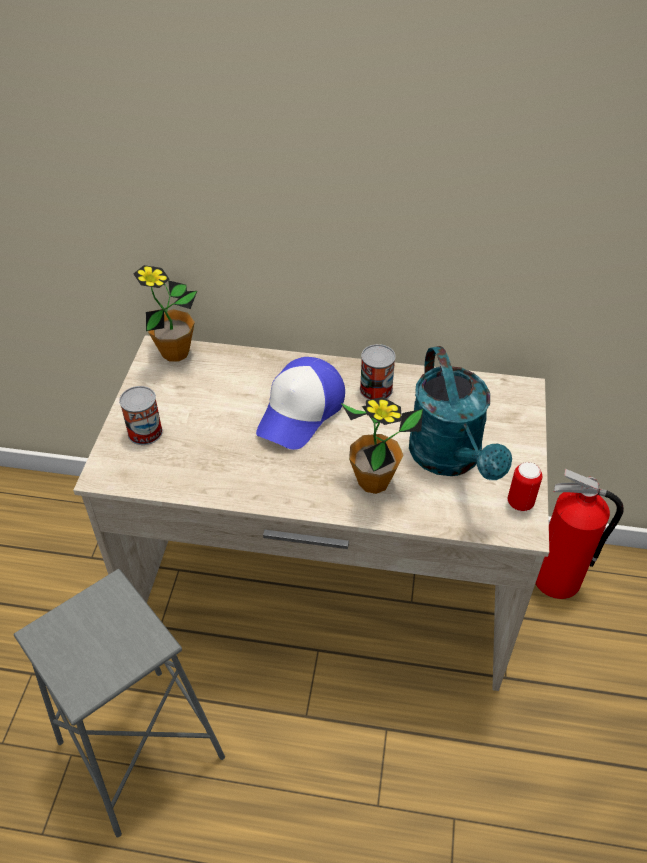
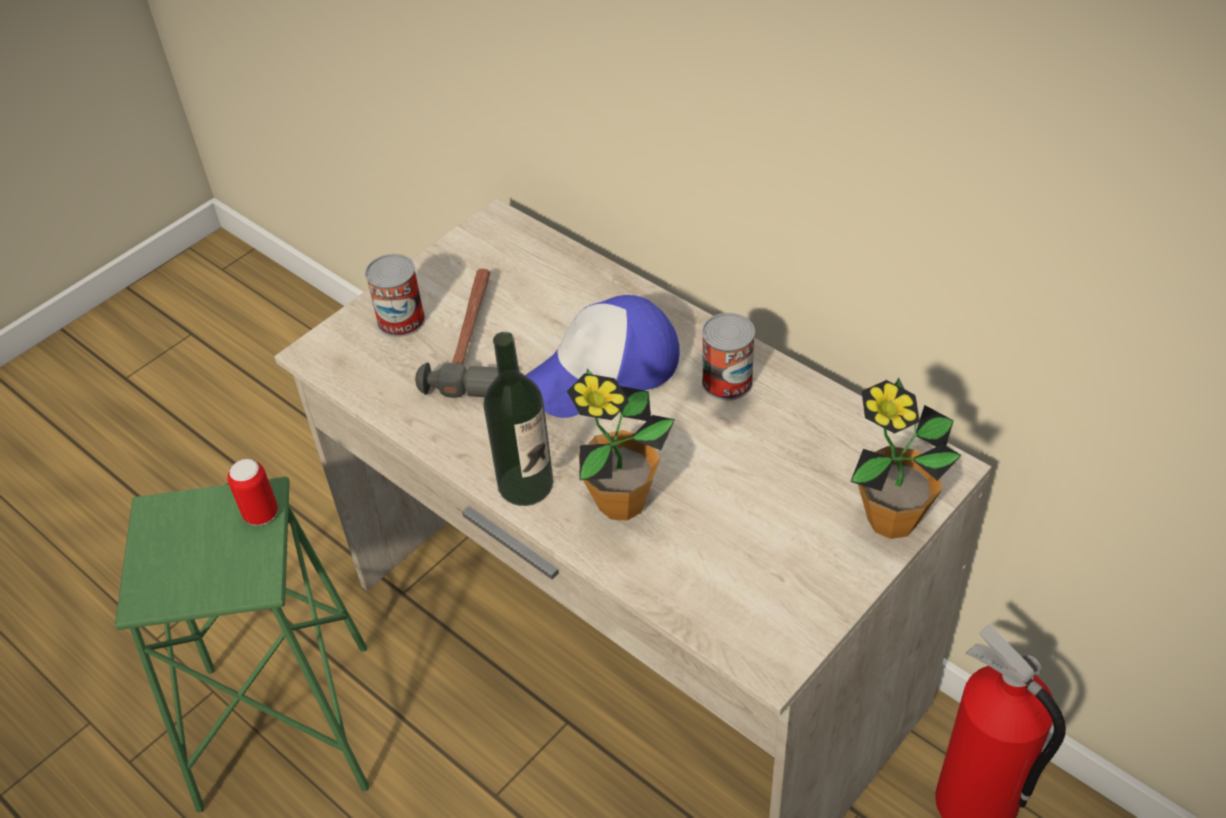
camera: 35 degrees right, 0 degrees up
grey stool [14,569,225,838] -> green stool [115,477,369,812]
potted plant [134,265,197,362] -> potted plant moved to [850,378,962,539]
turquoise watering can [409,346,512,480] -> none
can [508,462,542,511] -> can moved to [227,459,278,526]
none -> hammer [415,269,498,398]
none -> bottle [483,332,553,506]

